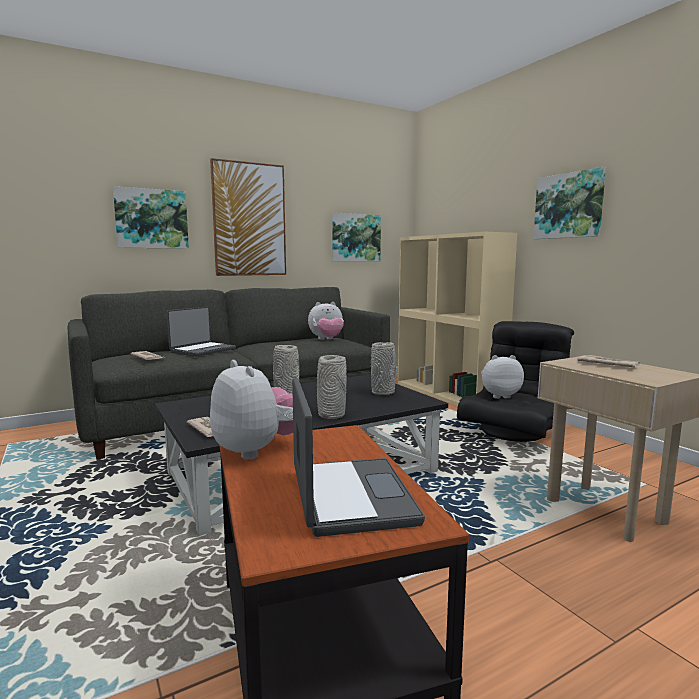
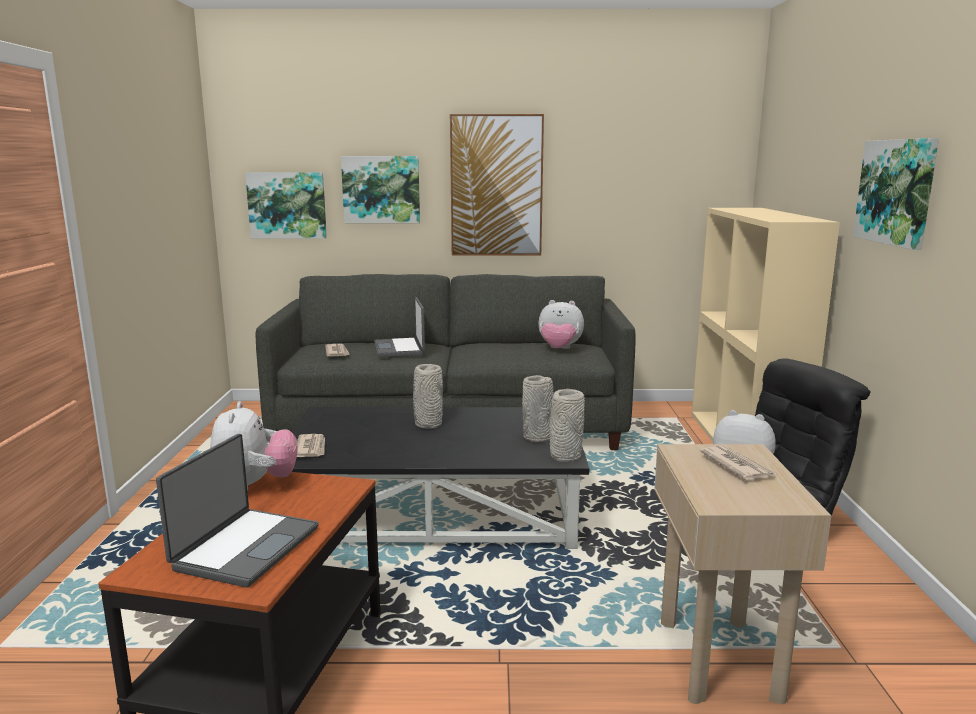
camera: 30 degrees right, 5 degrees up
laptop [167,306,236,357] -> laptop turned 105 degrees clockwise [374,297,425,357]
grey vase [317,355,347,419] -> grey vase moved to [549,389,585,462]
picture [332,213,381,261] -> picture moved to [245,172,327,239]

